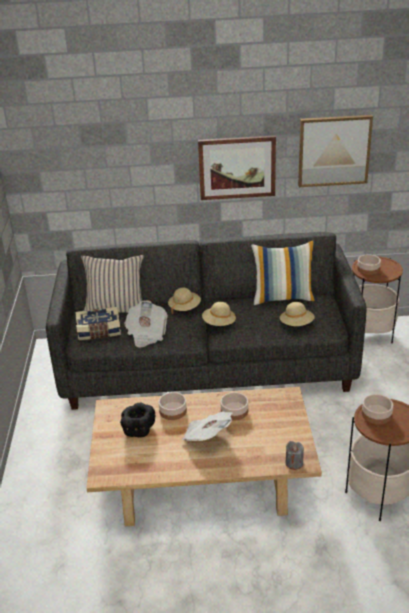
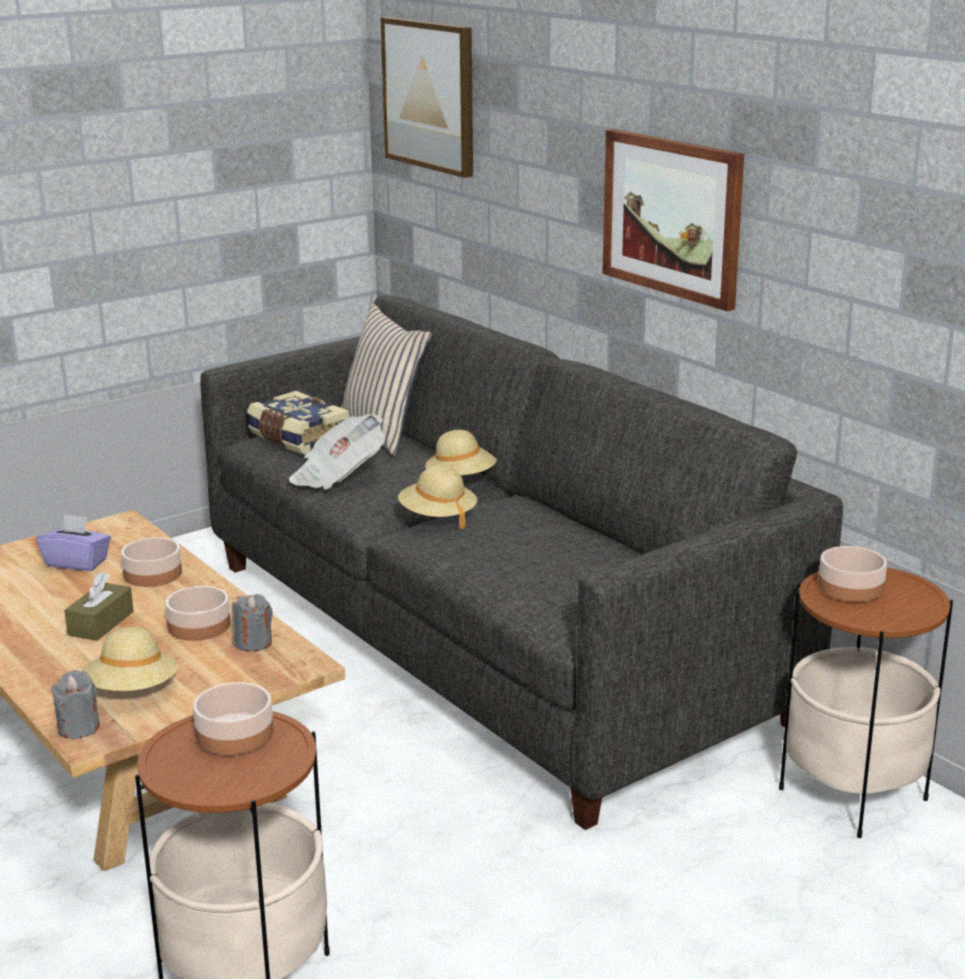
camera: 55 degrees right, 10 degrees down
black bowl [120,403,155,437] -> purple tissue box [36,514,111,571]
newspaper [182,411,232,441] -> brown tissue box [64,572,134,641]
pillow [251,240,315,305] -> none
beige hat [280,302,315,326] -> beige hat moved to [82,627,178,691]
picture [298,115,373,187] -> picture moved to [380,17,473,178]
none -> grey candle [232,594,273,652]

